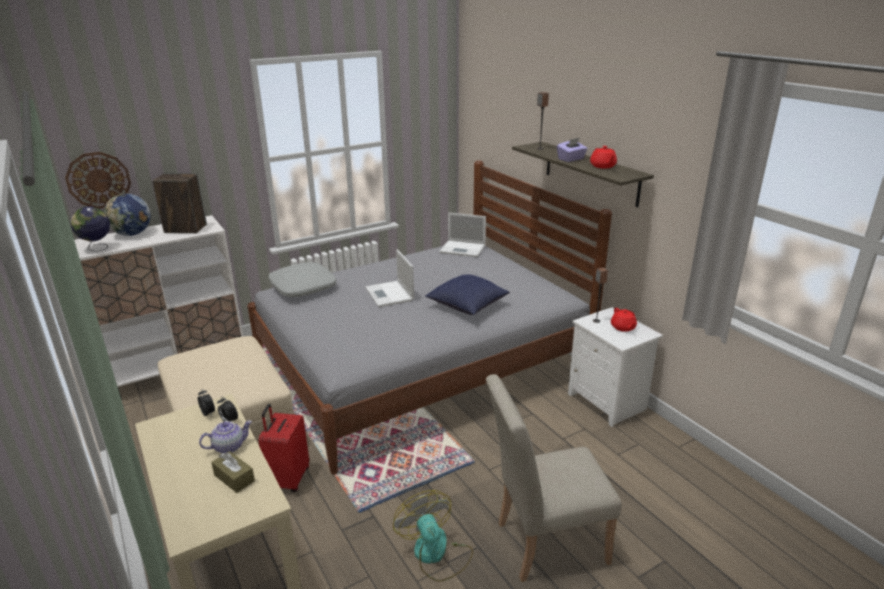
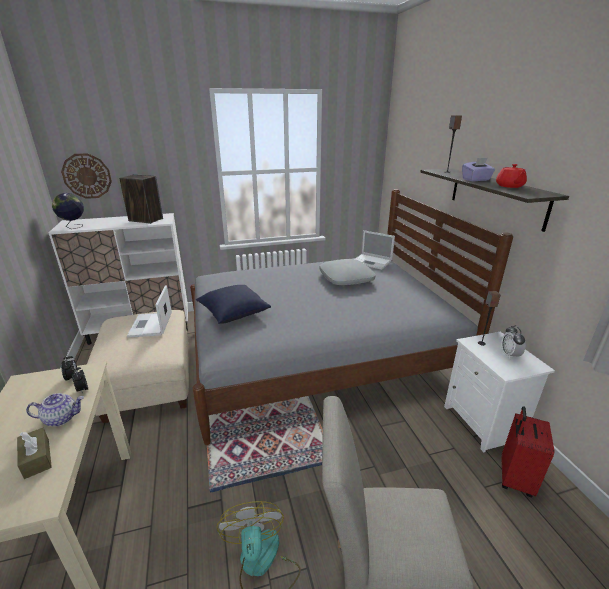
camera: 15 degrees right, 0 degrees up
globe [104,194,151,236] -> none
red suitcase [258,404,309,492] -> red suitcase moved to [501,406,554,498]
grey pillow [269,262,336,297] -> grey pillow moved to [319,259,376,286]
laptop [365,249,414,307] -> laptop moved to [127,285,172,338]
blue pillow [425,275,510,315] -> blue pillow moved to [196,285,271,324]
red teapot [611,308,637,332] -> alarm clock [501,325,526,359]

